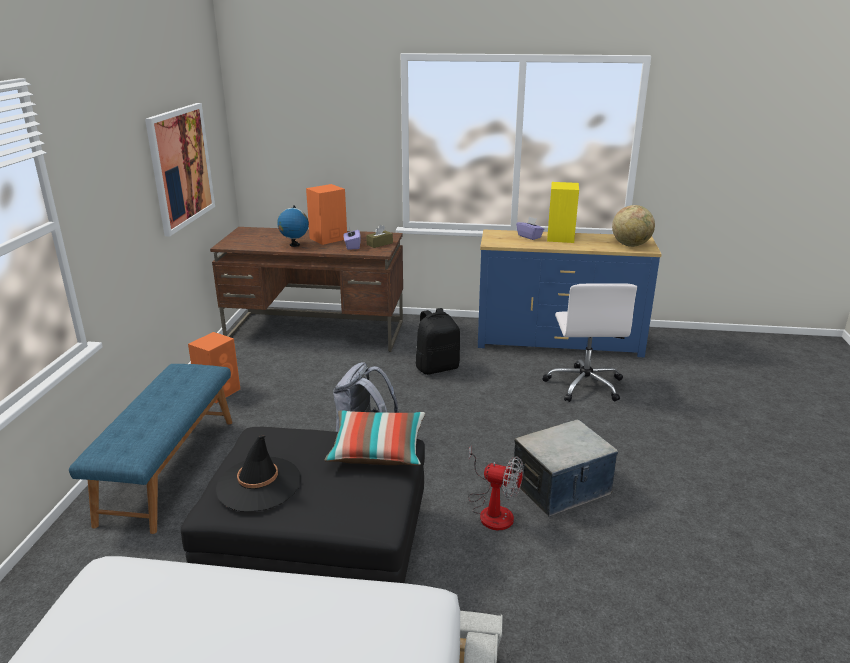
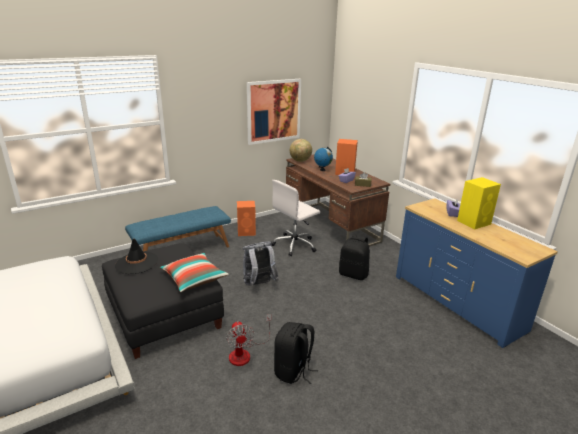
camera: 50 degrees right, 0 degrees up
storage box [513,419,618,517] -> black backpack [274,322,318,384]
white office chair [542,283,637,402] -> white office chair moved to [271,180,320,257]
globe [612,205,655,247] -> globe moved to [290,139,312,162]

